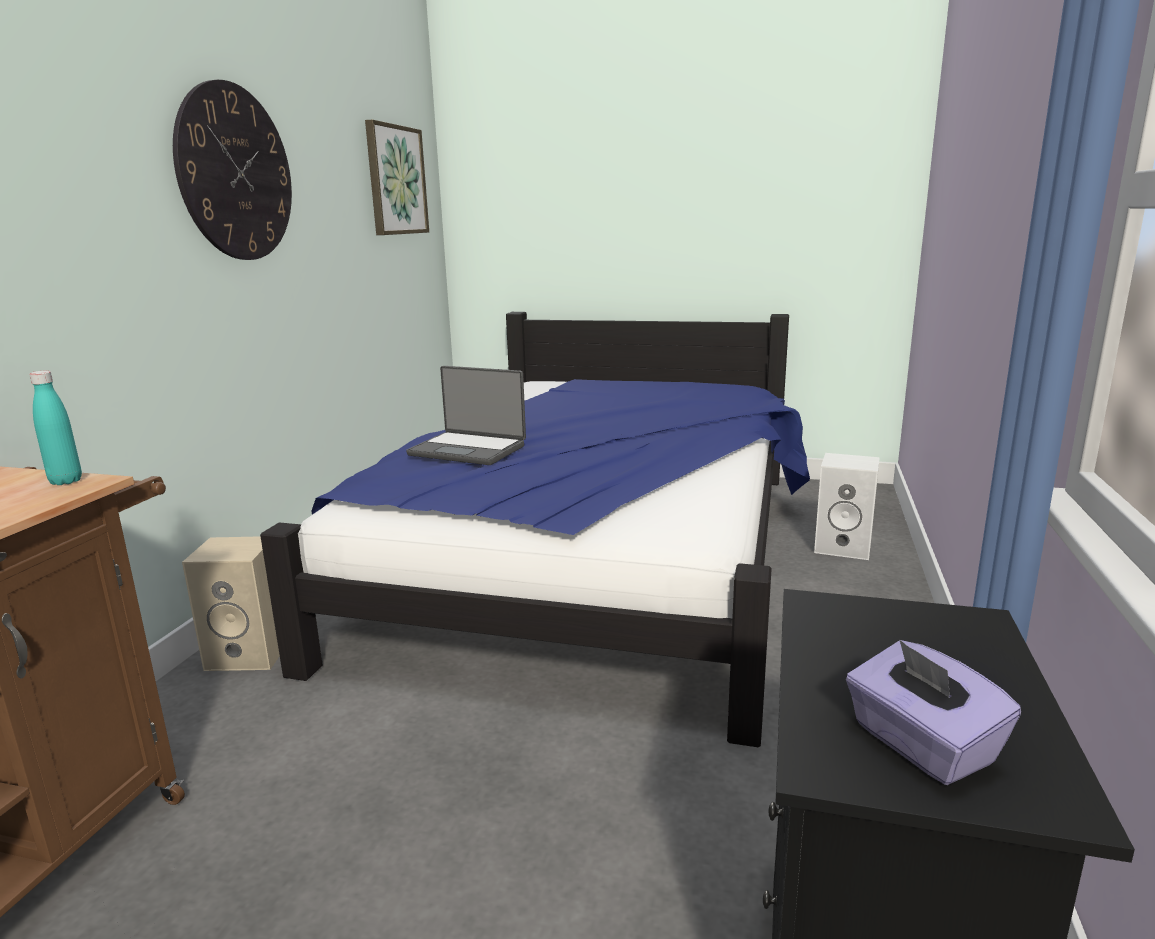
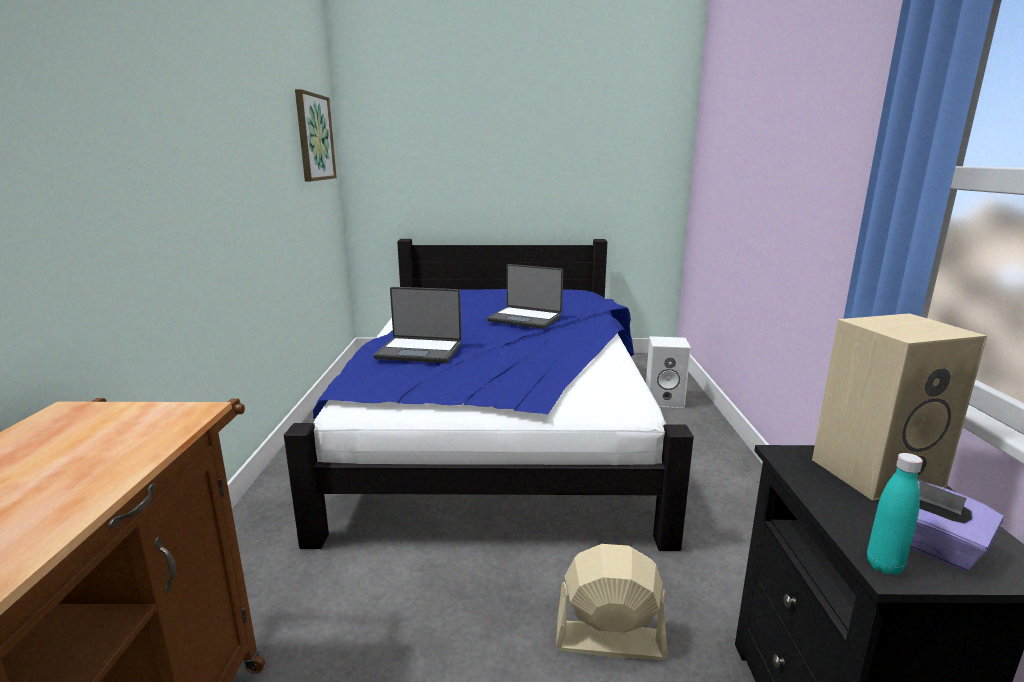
camera: 15 degrees left, 0 degrees up
turquoise bottle [29,371,82,485] -> turquoise bottle moved to [867,453,923,575]
wall clock [173,80,292,260] -> none
beige speaker [182,536,280,671] -> beige speaker moved to [812,313,987,501]
none -> laptop [487,264,563,329]
none -> beige fan [556,544,668,660]

